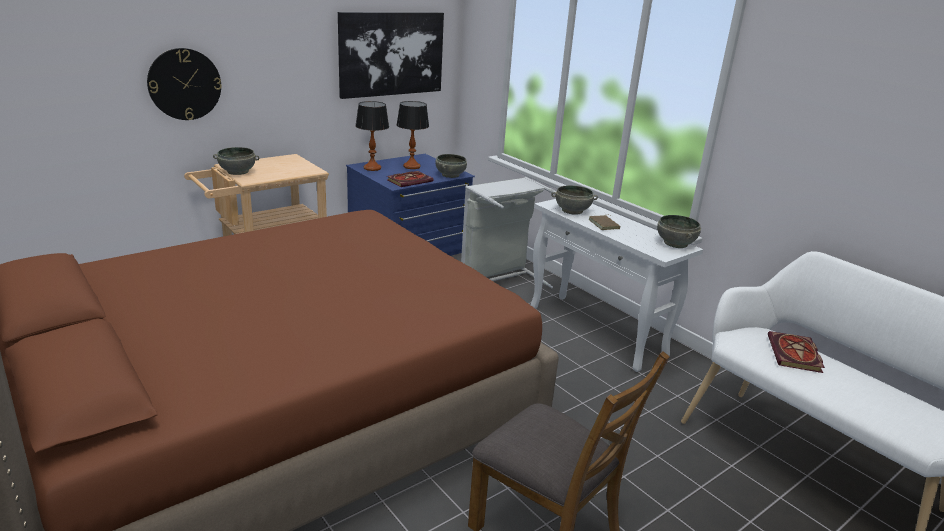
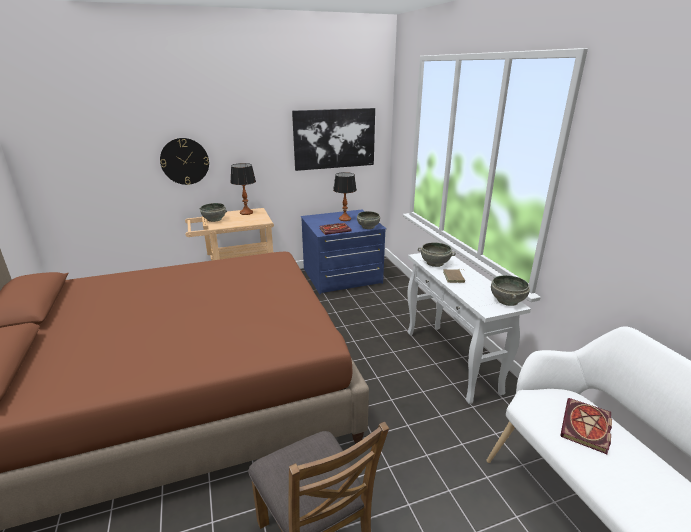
camera: 20 degrees right, 0 degrees up
table lamp [355,101,389,171] -> table lamp moved to [230,163,256,215]
grey laundry basket [461,177,556,288] -> none

